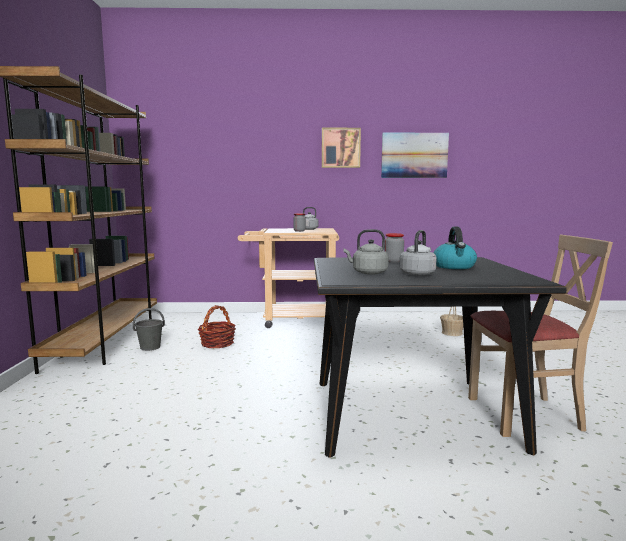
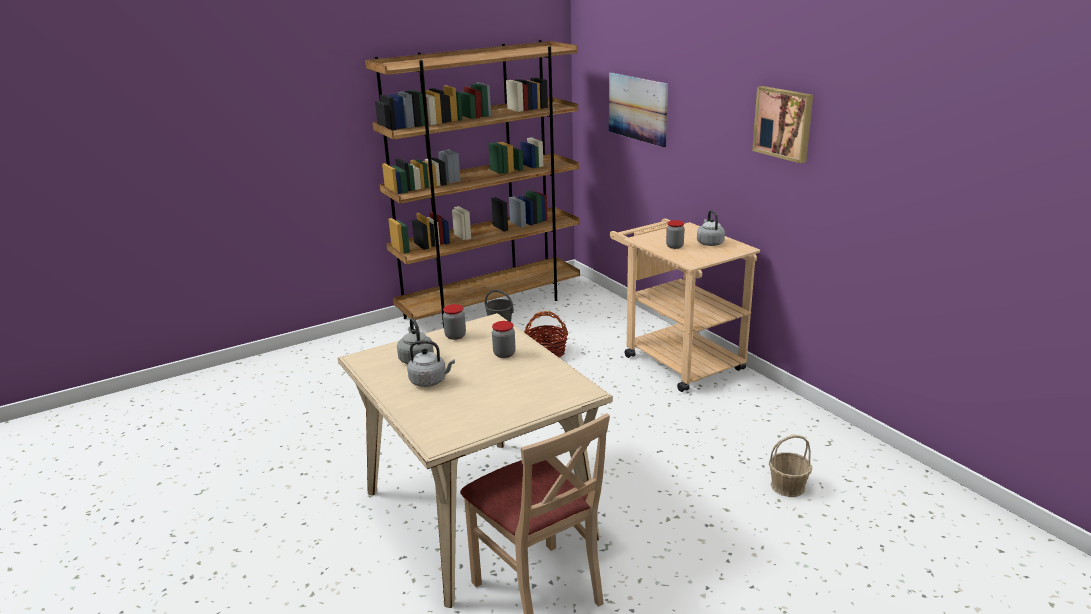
camera: 60 degrees right, 15 degrees up
black dining table [314,257,566,458] -> beige dining table [338,313,613,608]
picture [381,133,449,178] -> picture moved to [609,73,668,148]
kettle [434,227,477,269] -> none
none -> jar [443,304,466,340]

